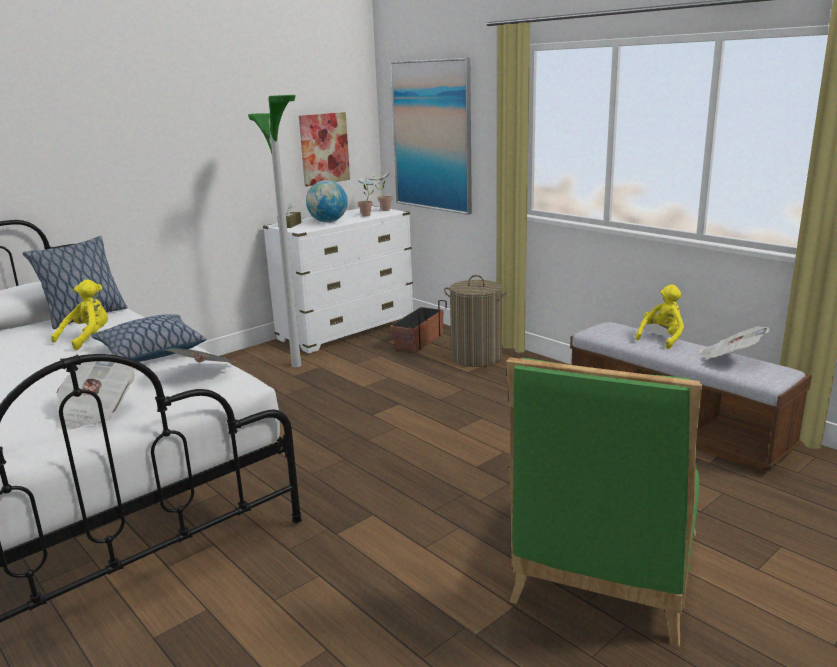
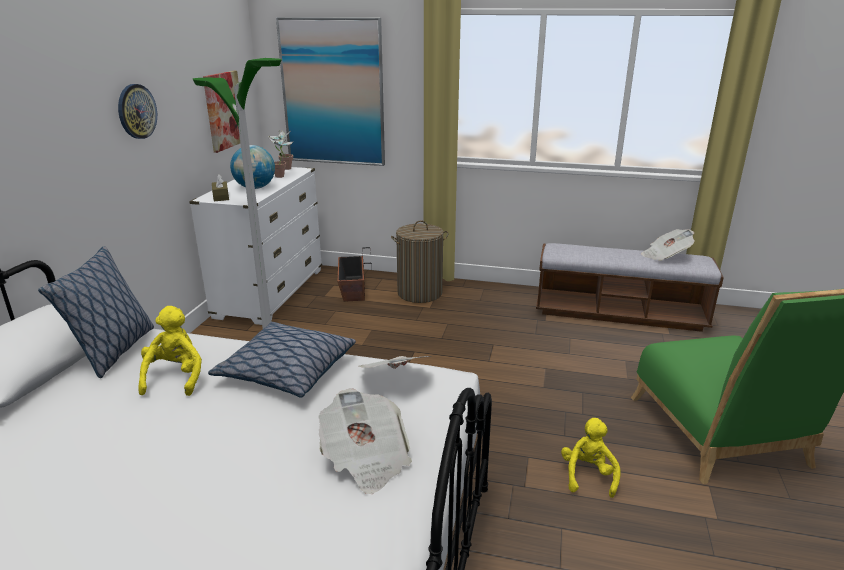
camera: 35 degrees left, 5 degrees up
yellow plush toy [635,284,684,349] -> yellow plush toy moved to [561,418,620,498]
none -> wall clock [118,84,157,139]

